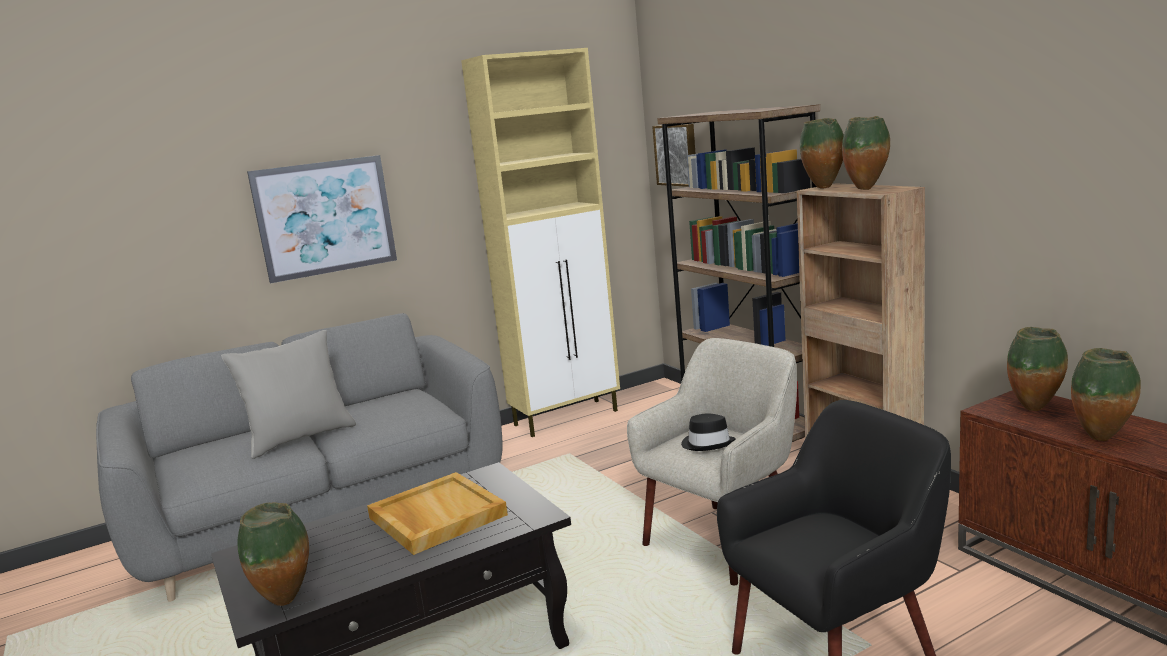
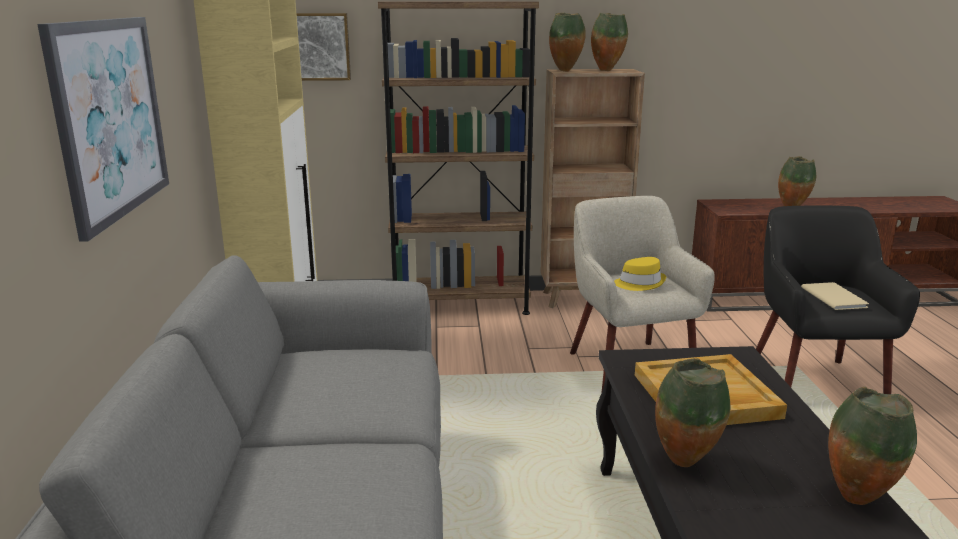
camera: 65 degrees left, 5 degrees up
grey pillow [221,330,356,459] -> none
black hat [681,413,736,451] -> yellow hat [614,257,666,291]
vase [1007,327,1068,411] -> vase moved to [655,358,730,467]
none -> beige book [801,282,869,310]

